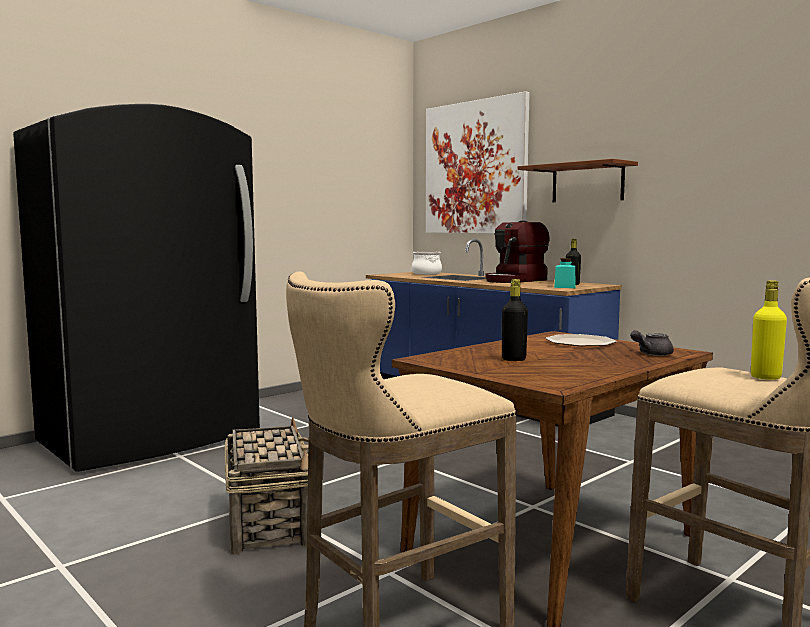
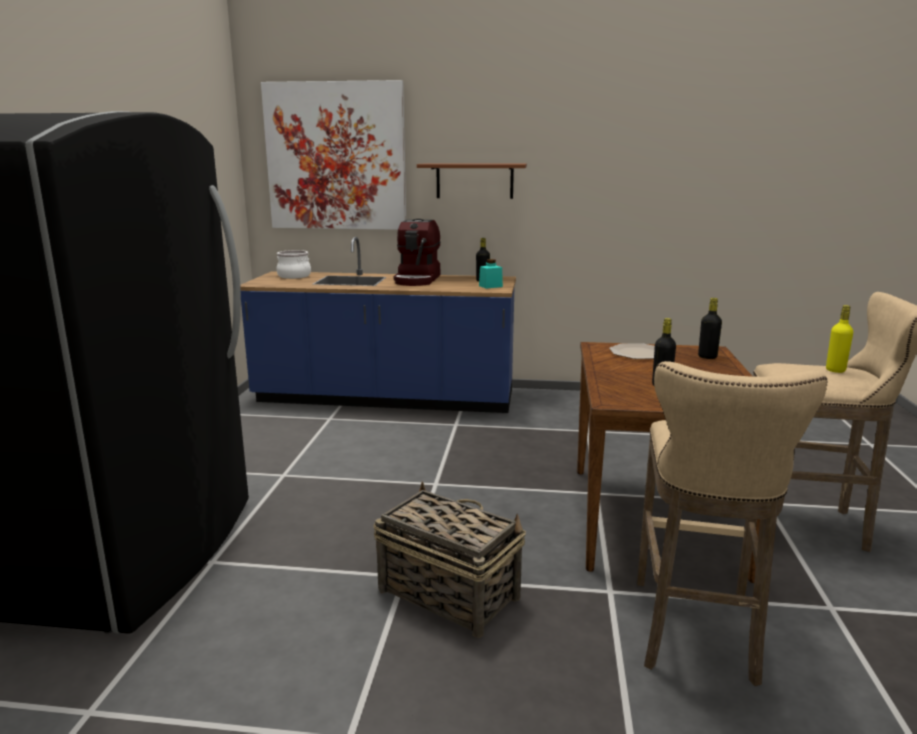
camera: 40 degrees left, 10 degrees up
grey teapot [630,330,674,356] -> black bottle [698,298,722,359]

